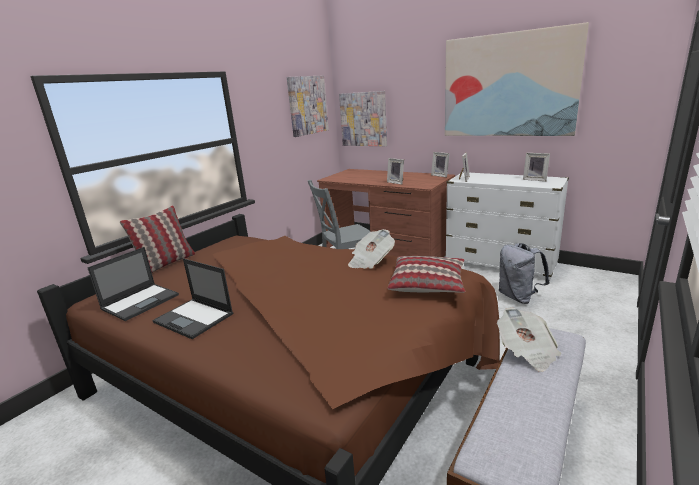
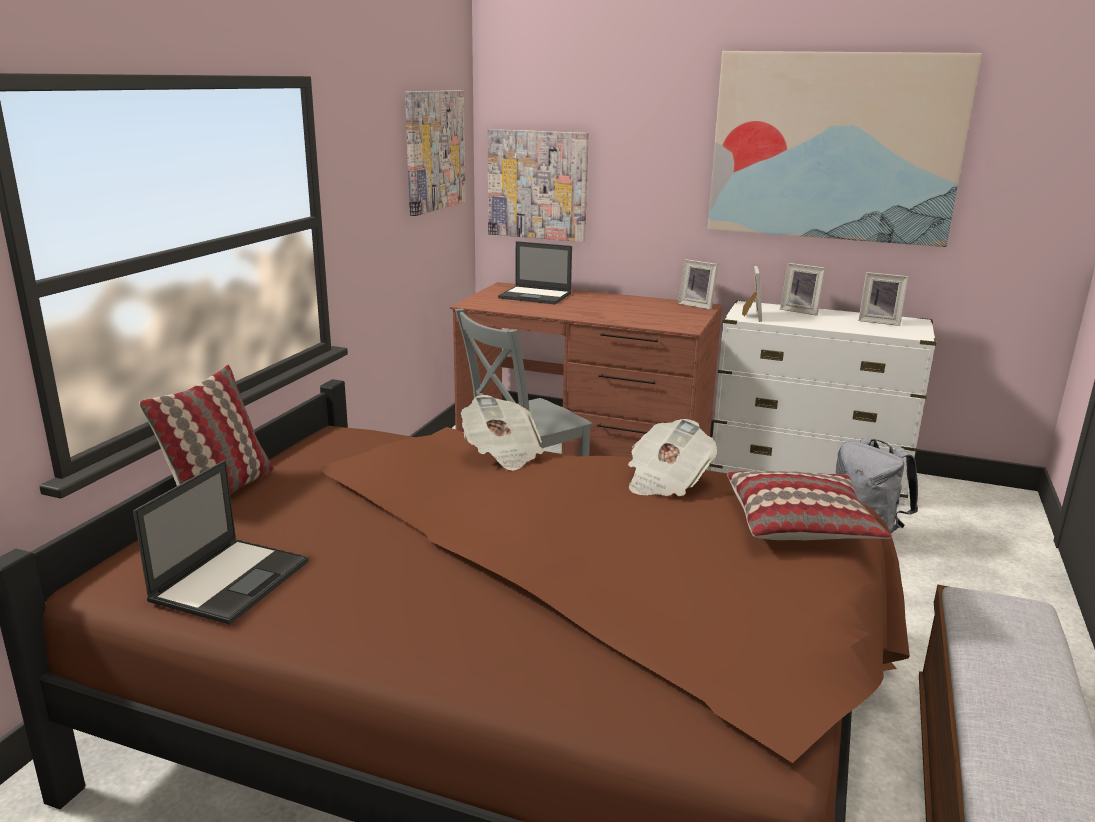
camera: 15 degrees left, 0 degrees up
laptop [152,258,233,339] -> laptop moved to [498,241,572,304]
picture frame [387,158,404,185] -> picture frame moved to [780,263,826,316]
newspaper [497,307,561,372] -> newspaper moved to [461,395,544,471]

